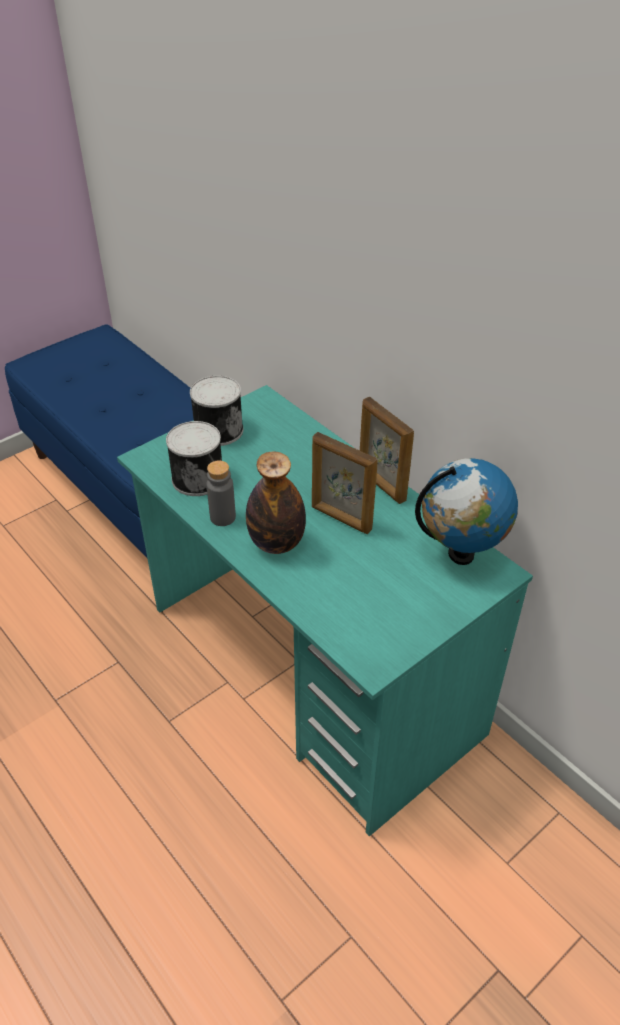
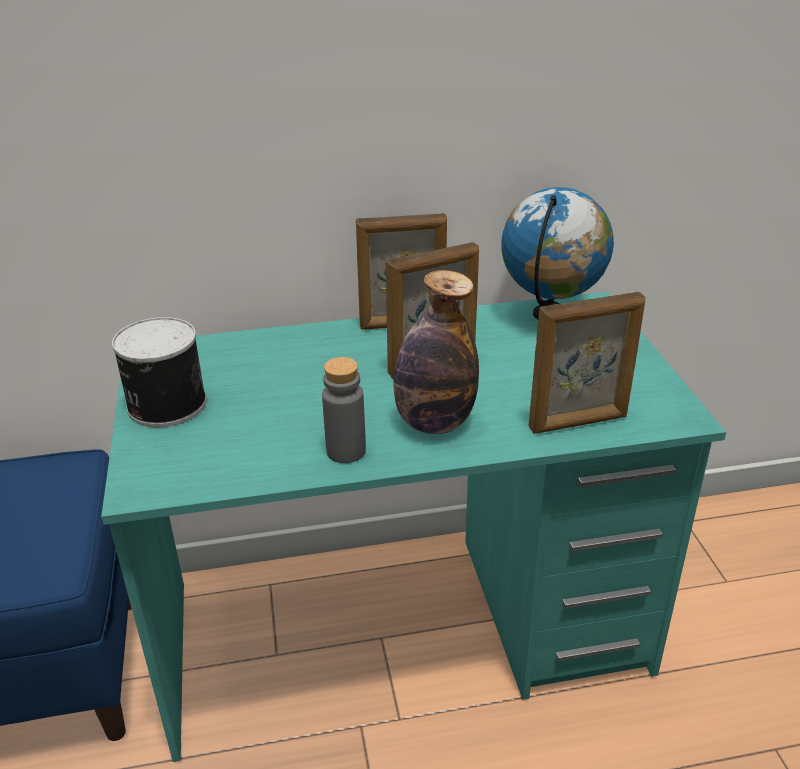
camera: 60 degrees left, 10 degrees down
can [166,421,222,496] -> none
none -> picture frame [529,292,645,434]

